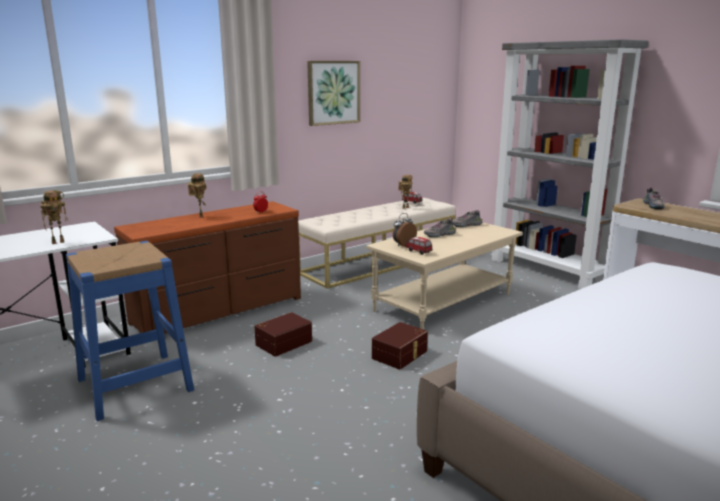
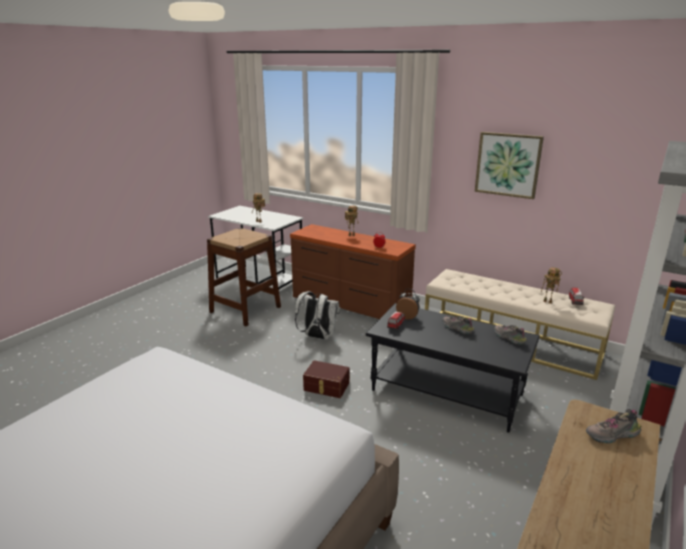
camera: 70 degrees right, 5 degrees up
blue stool [66,241,194,421] -> brown stool [207,228,281,326]
brown storage box [254,312,312,357] -> white backpack [295,291,340,340]
beige coffee table [366,222,523,330] -> black coffee table [366,303,540,433]

